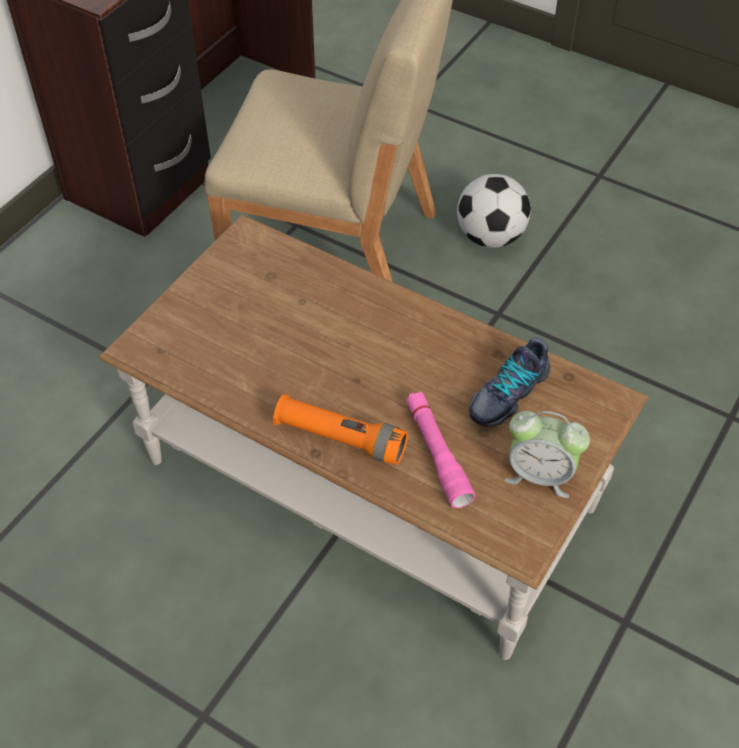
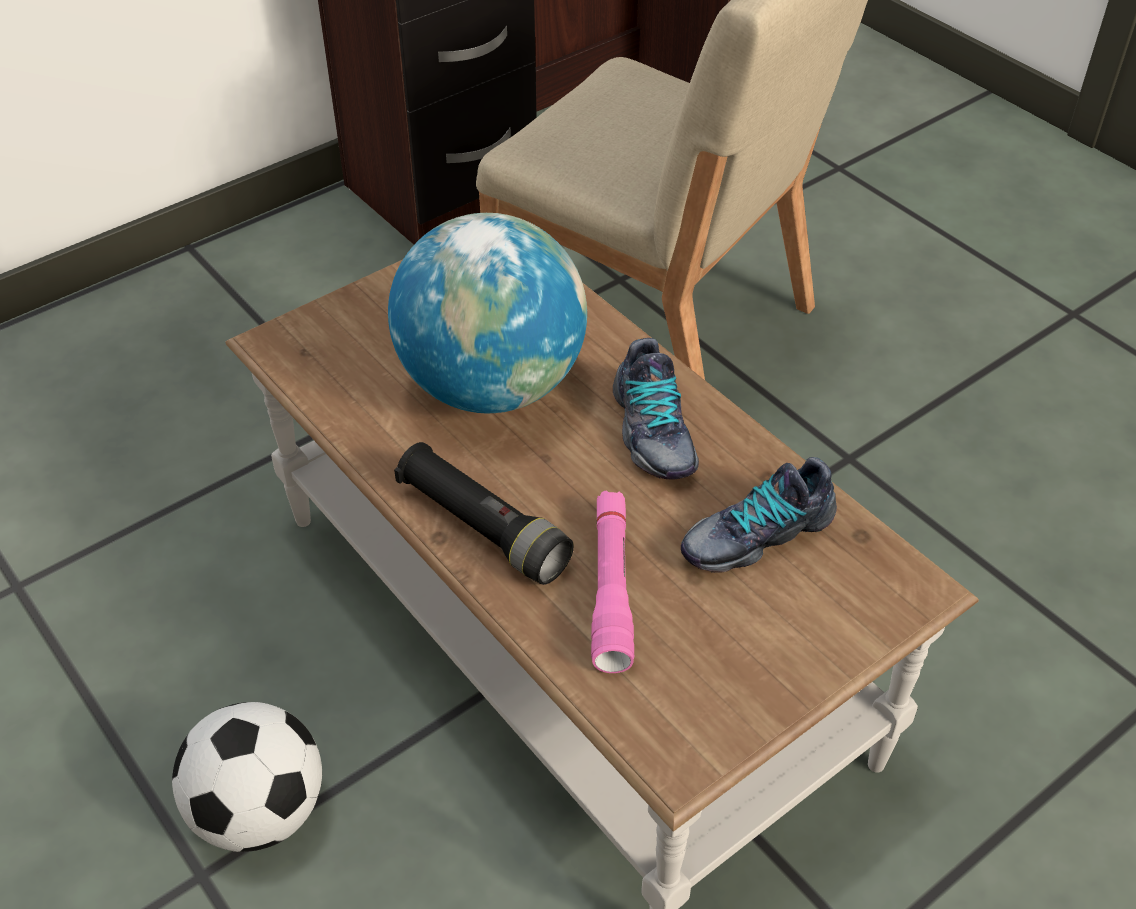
camera: 20 degrees right, 5 degrees down
orange flashlight [273,394,408,465] -> black flashlight [394,442,574,585]
football [457,174,531,248] -> football moved to [172,702,322,852]
alarm clock [504,411,590,498] -> none
none -> globe [388,213,587,413]
none -> shoe [613,338,699,480]

